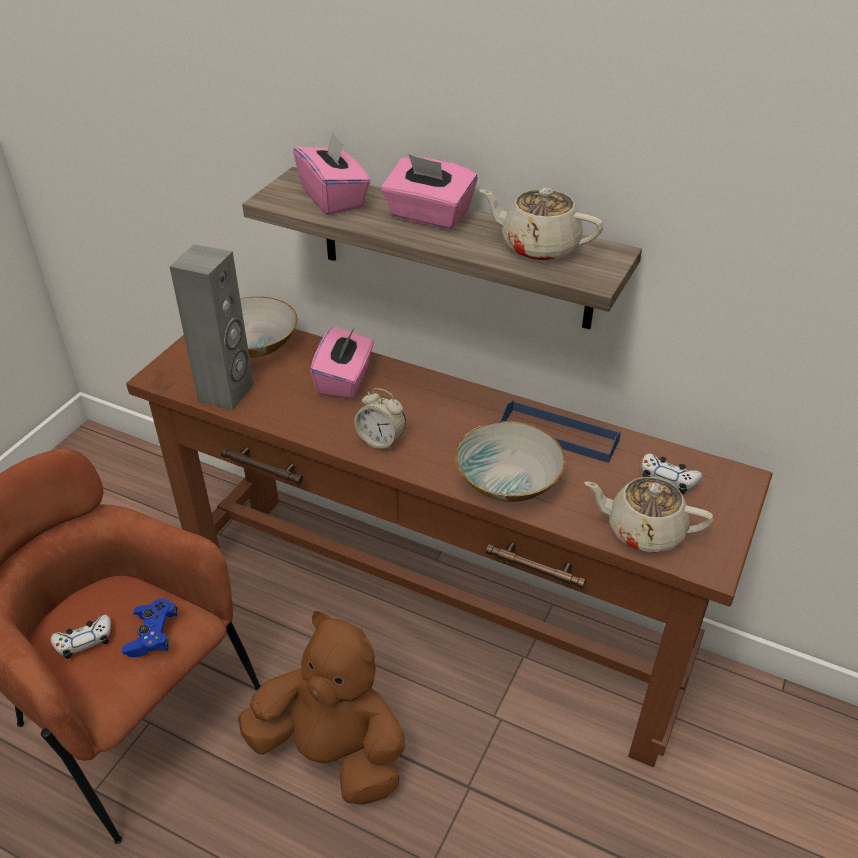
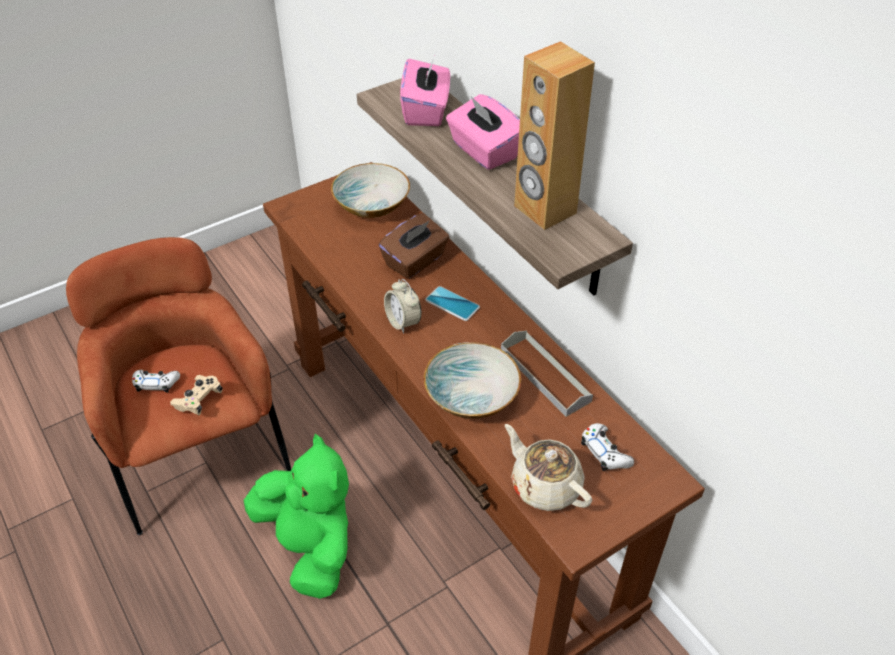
camera: 30 degrees right, 5 degrees up
blue game controller [122,598,178,657] -> beige game controller [170,375,223,416]
grey speaker [170,244,254,410] -> none
brown plush toy [238,611,405,805] -> green plush toy [244,434,349,599]
pink tissue box [310,326,374,399] -> brown tissue box [379,213,450,279]
beige teapot [479,188,603,261] -> brown speaker [514,41,595,230]
blue tray [500,400,621,463] -> grey tray [501,331,593,417]
none -> phone [425,286,480,321]

